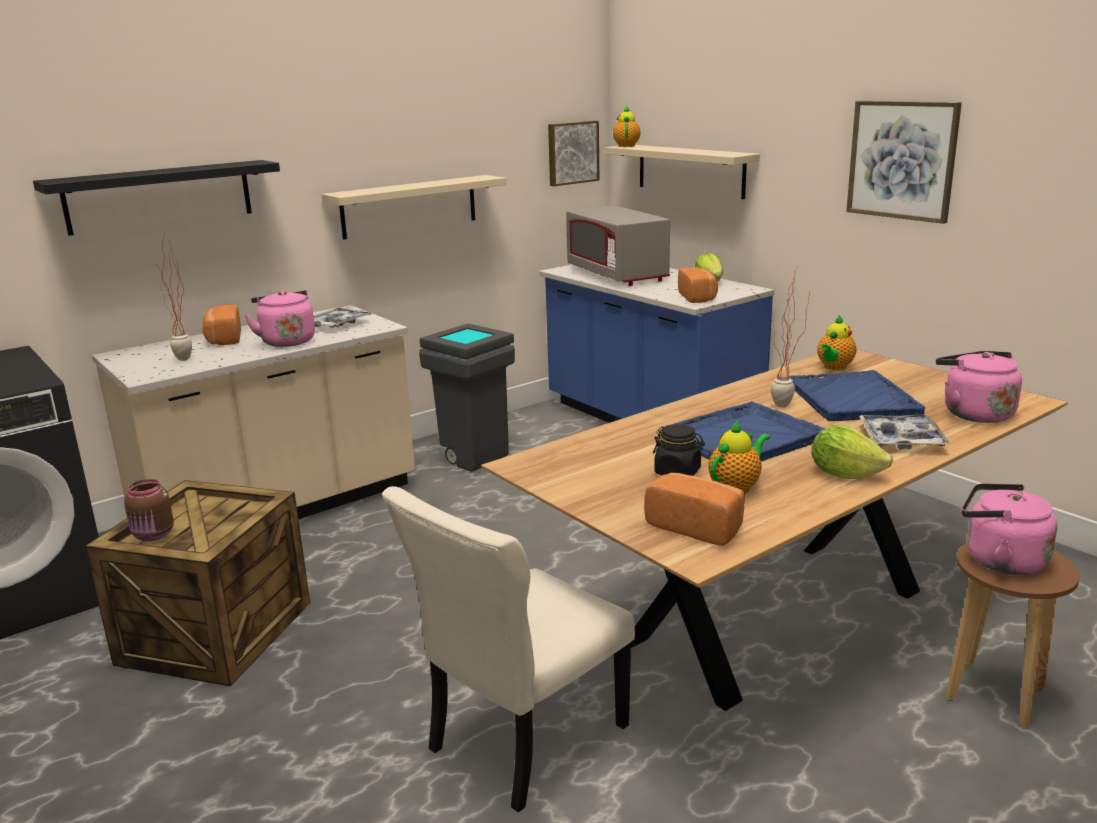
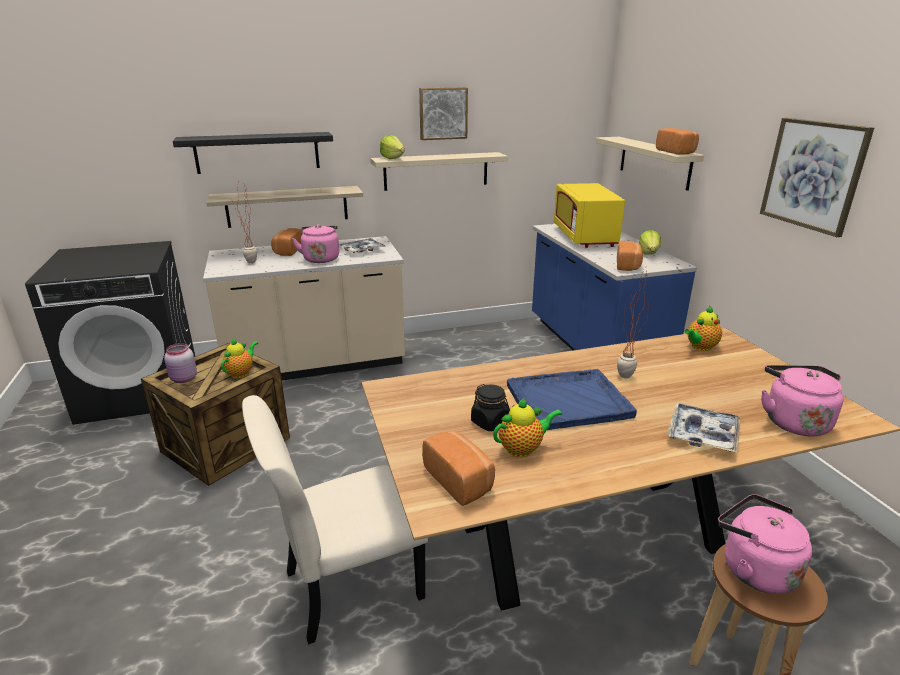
camera: 20 degrees right, 5 degrees up
brown jar [124,479,174,541] -> pink jar [164,343,197,383]
grey trash can [419,324,515,472] -> none
picture [548,120,599,186] -> picture moved to [419,87,468,140]
grey microwave [566,206,670,286] -> yellow microwave [554,183,625,248]
teapot [613,106,641,147] -> teapot moved to [221,338,258,378]
blue tray [787,370,925,421] -> none
lettuce [812,425,893,479] -> lettuce moved to [380,135,405,159]
none -> shelf [206,186,363,228]
none -> bread [656,128,699,155]

